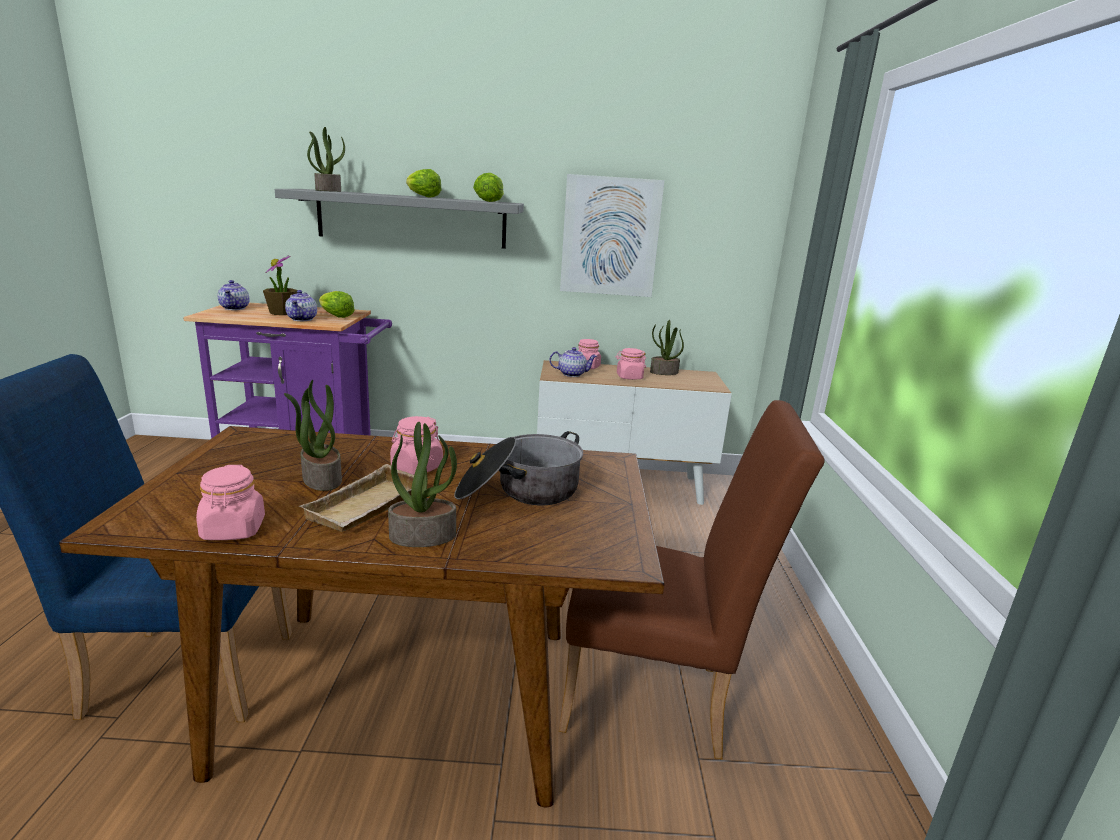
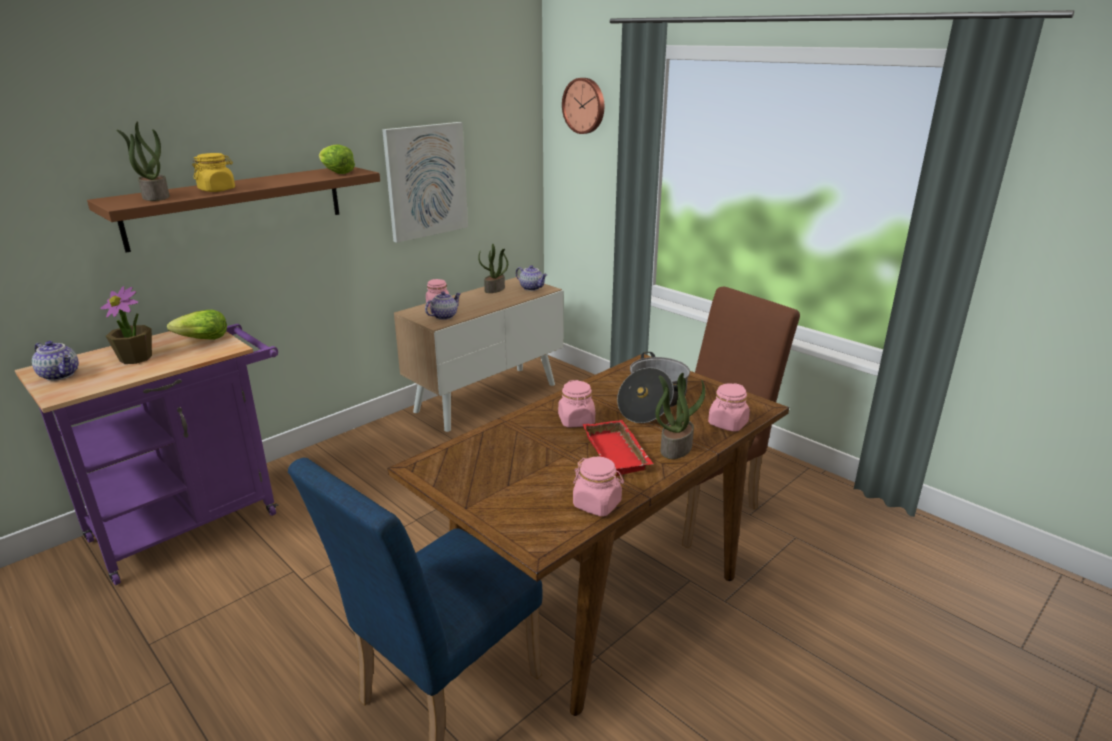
camera: 45 degrees left, 5 degrees up
grey shelf [275,189,524,249] -> brown shelf [87,167,380,252]
potted plant [284,380,342,491] -> none
teapot [285,290,317,321] -> teapot moved to [516,265,547,291]
beige tray [299,464,414,532] -> red tray [583,420,653,476]
lettuce [406,169,442,198] -> none
pink jar [616,348,646,380] -> pink jar moved to [708,383,750,432]
none -> yellow jar [192,153,235,192]
none -> wall clock [562,78,604,134]

